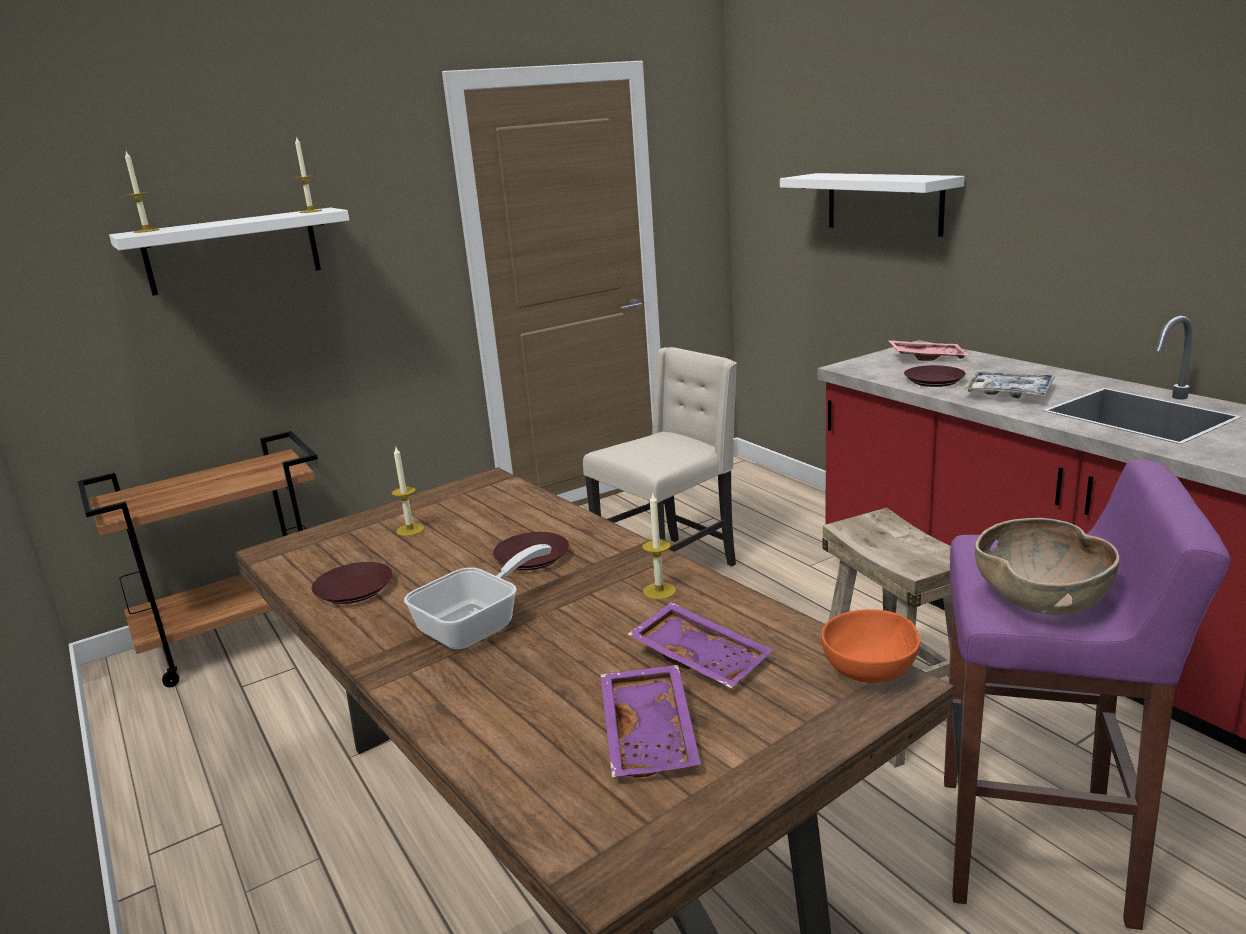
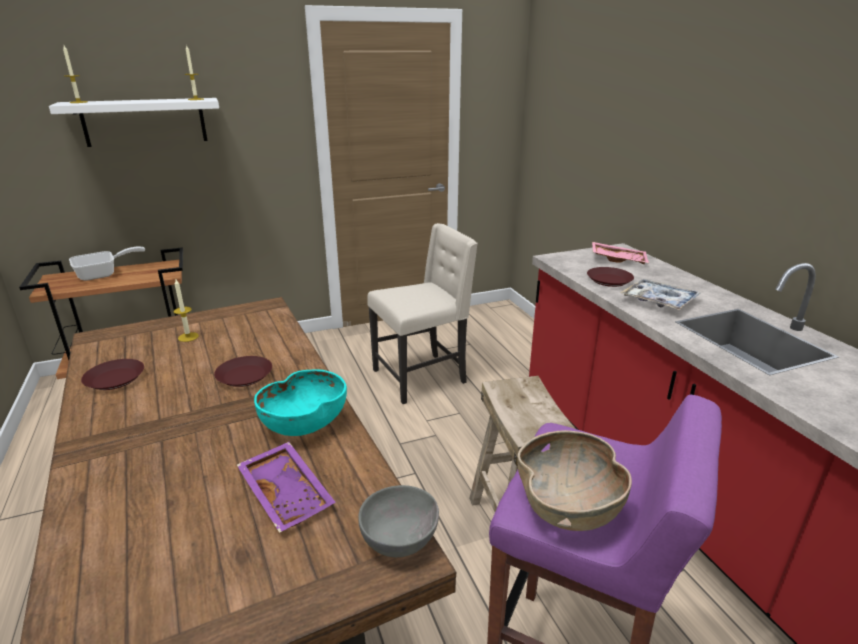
camera: 10 degrees right, 5 degrees up
frying pan [404,544,551,650] -> frying pan moved to [69,247,145,281]
purple tray [600,665,701,777] -> none
candle [642,493,676,599] -> turquoise bowl [254,370,347,436]
white shelf [780,173,965,237] -> none
orange bowl [821,609,920,683] -> grey bowl [358,485,439,557]

